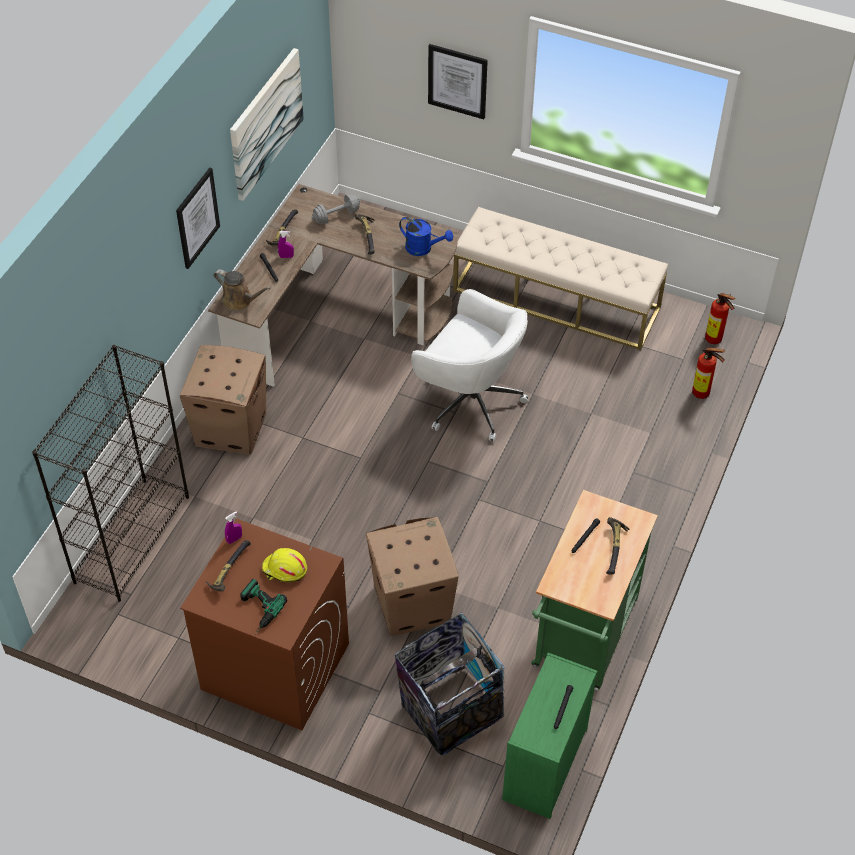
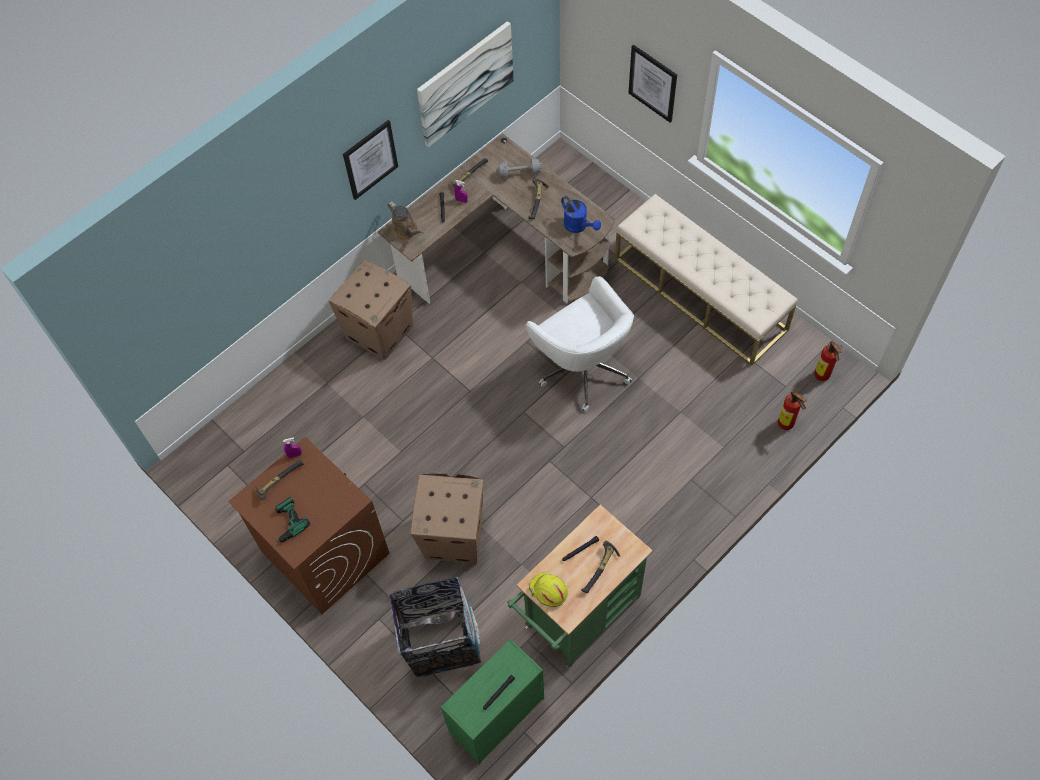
camera: 25 degrees right, 10 degrees up
black bookcase [32,345,189,602] -> none
yellow hard hat [262,548,307,582] -> yellow hard hat moved to [529,573,568,607]

